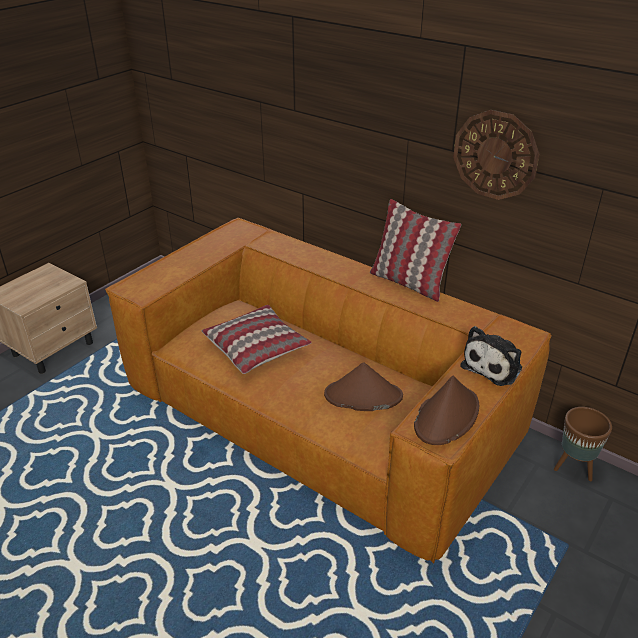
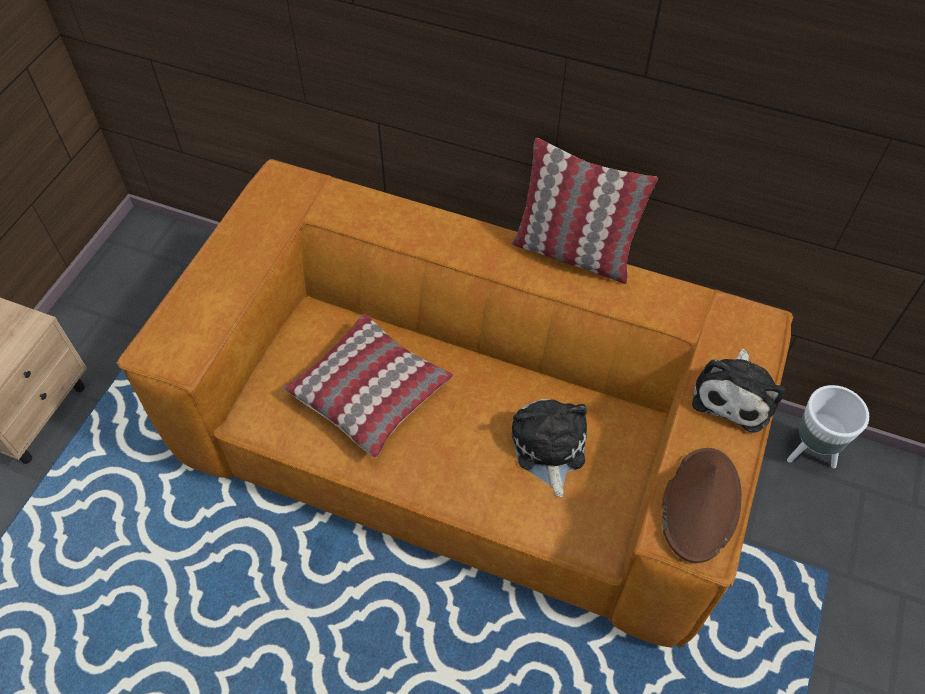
camera: 15 degrees left, 20 degrees up
brown hat [324,362,403,411] -> plush toy [512,399,587,497]
wall clock [453,110,540,200] -> none
brown planter [554,407,612,481] -> white planter [787,385,869,468]

